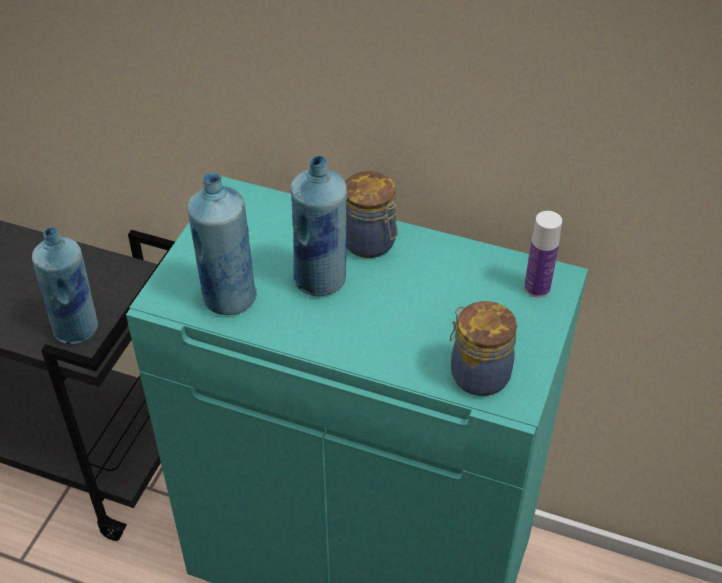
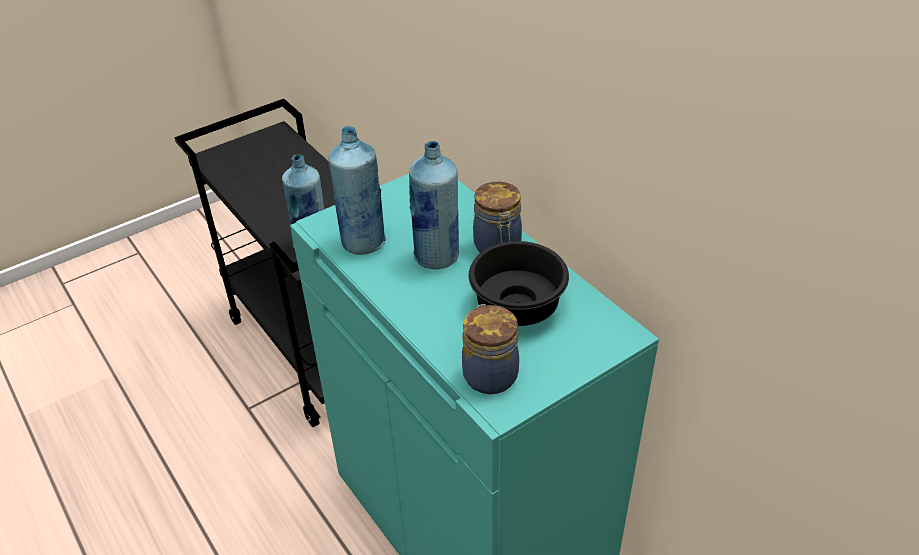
camera: 35 degrees right, 5 degrees down
bottle [524,211,562,298] -> none
none -> black bowl [468,241,569,326]

